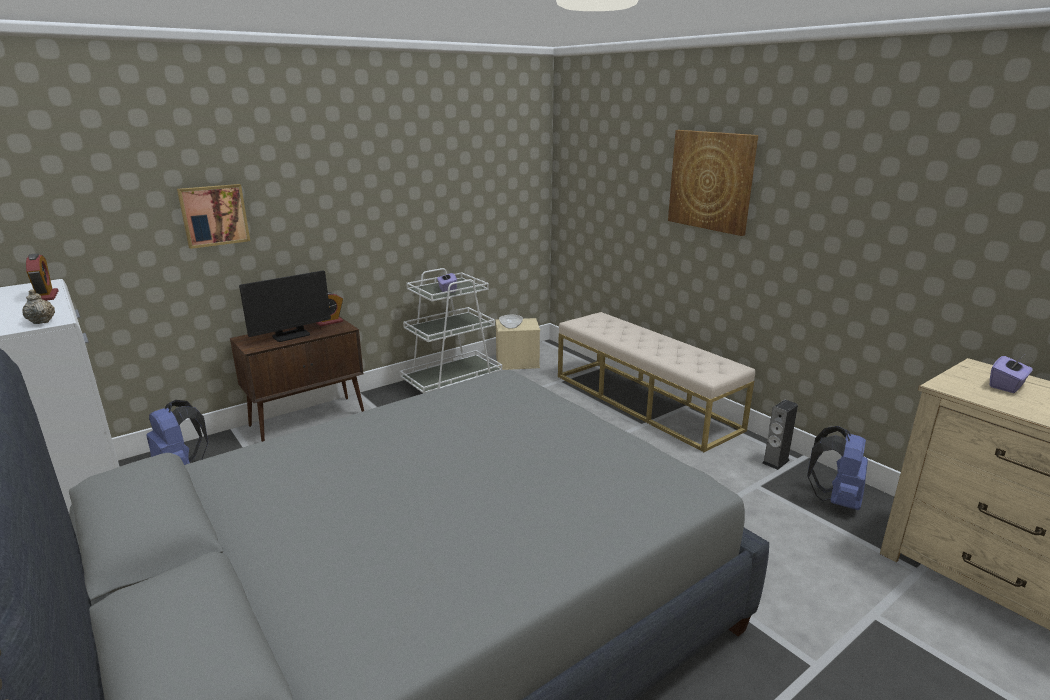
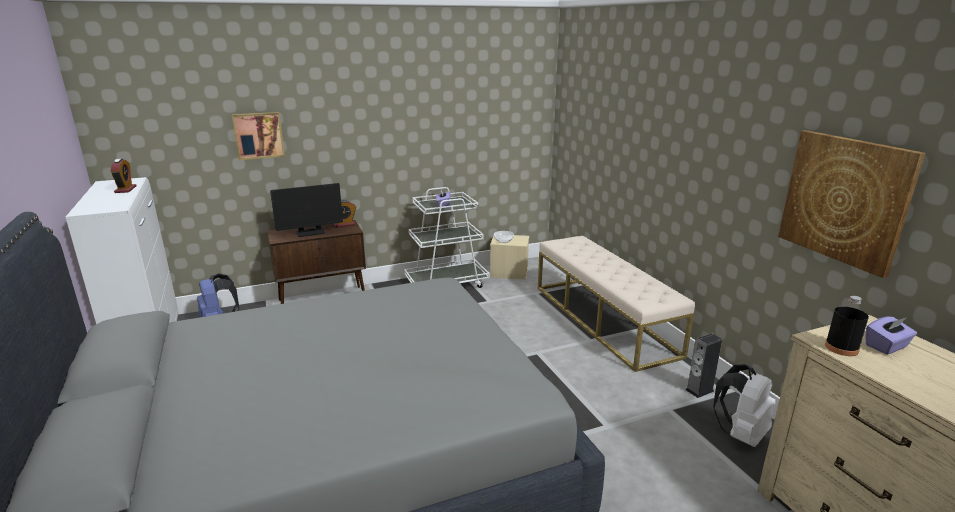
camera: 15 degrees right, 0 degrees up
beige teapot [22,289,55,324] -> none
picture [668,130,758,236] -> picture moved to [778,130,926,278]
blue backpack [807,426,868,510] -> white backpack [713,364,776,447]
none -> black bottle [825,296,869,356]

